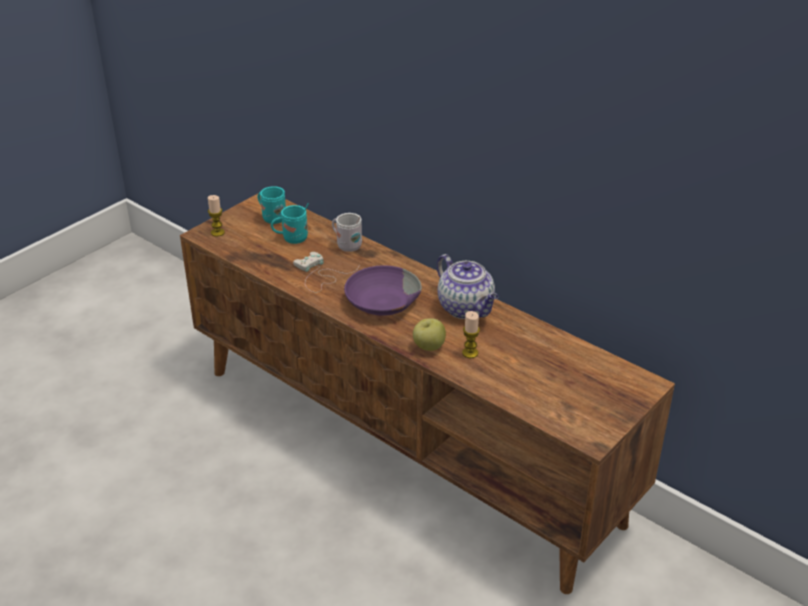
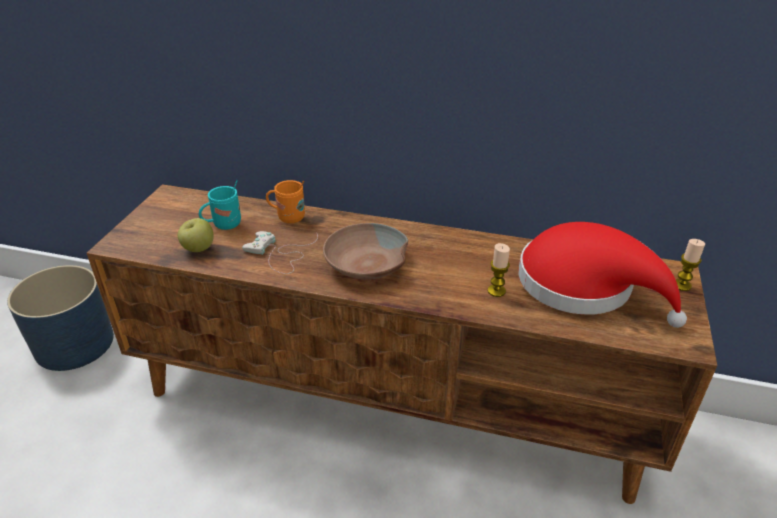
camera: 25 degrees left, 0 degrees up
candle [208,195,225,237] -> candle moved to [676,239,705,291]
turquoise mug [258,186,286,224] -> none
white mug [332,213,362,252] -> orange mug [266,180,305,223]
purple bowl [344,265,422,316] -> brown bowl [323,223,408,280]
apple [413,318,446,351] -> apple moved to [178,218,214,252]
teapot [437,254,498,319] -> none
none -> blue planter [7,265,114,371]
none -> red hat [518,222,687,328]

